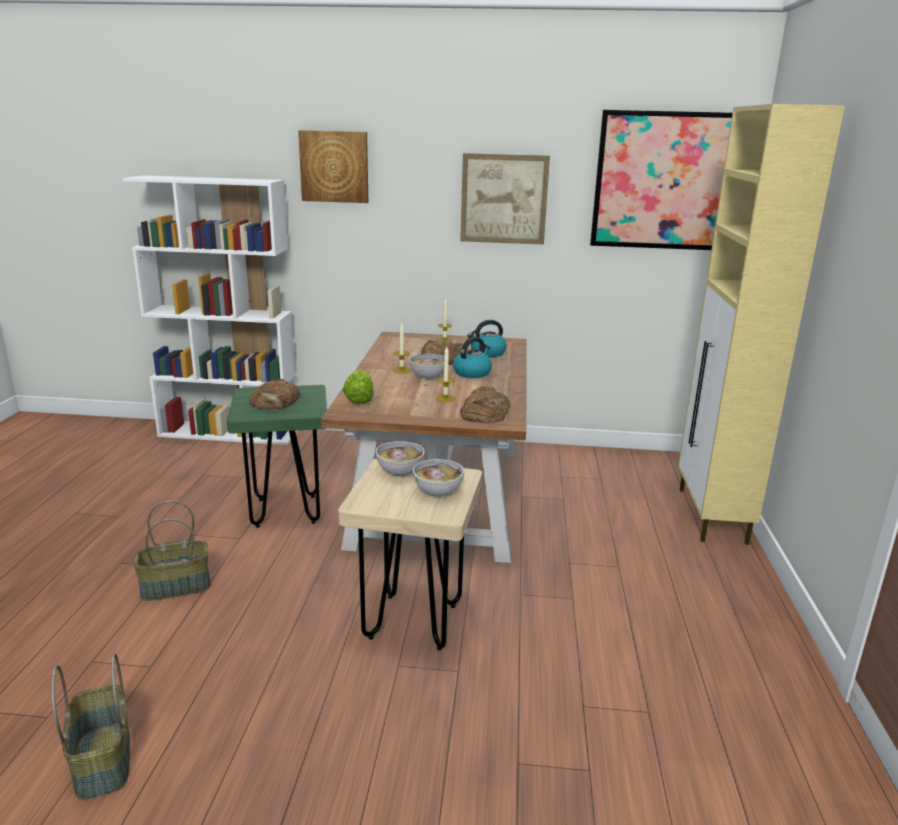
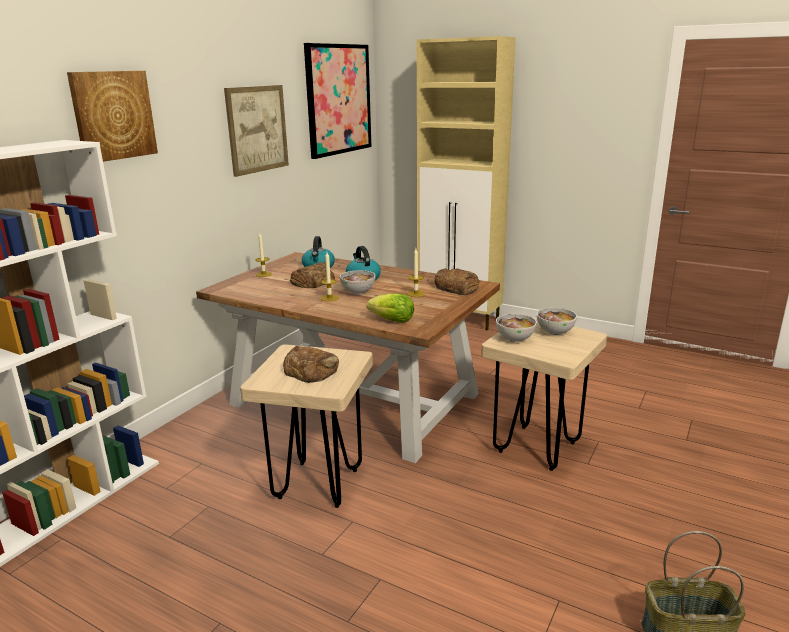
camera: 65 degrees left, 0 degrees up
basket [134,501,210,601] -> none
green stool [227,385,327,528] -> beige stool [240,344,373,508]

